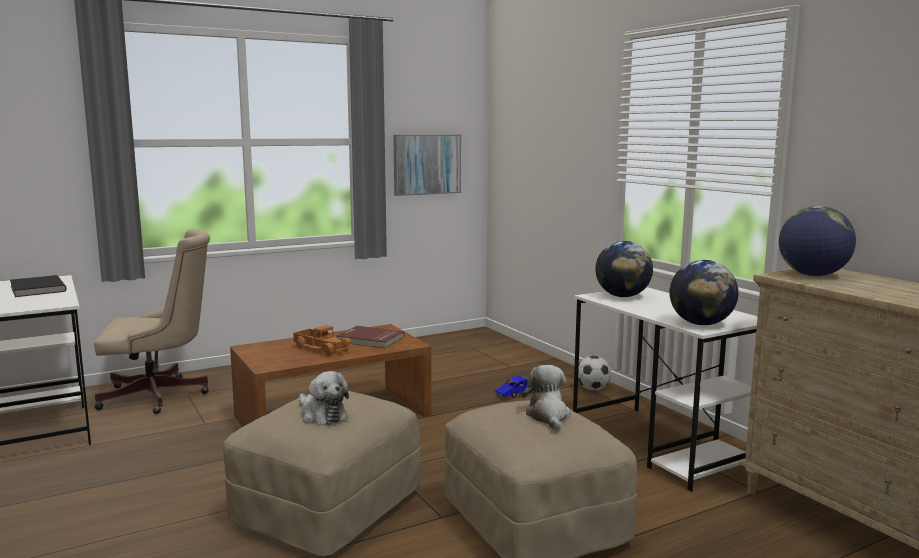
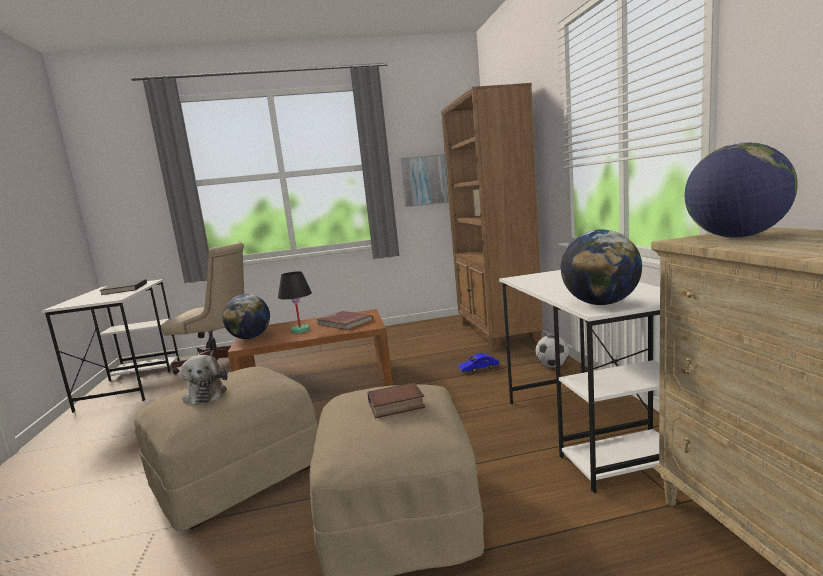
camera: 20 degrees right, 0 degrees up
toy truck [293,325,351,356] -> black table lamp [278,271,312,333]
plush toy [522,365,571,430] -> book [368,382,425,418]
globe [595,241,653,297] -> globe moved to [222,294,270,339]
none -> brown bookcase [441,83,543,351]

